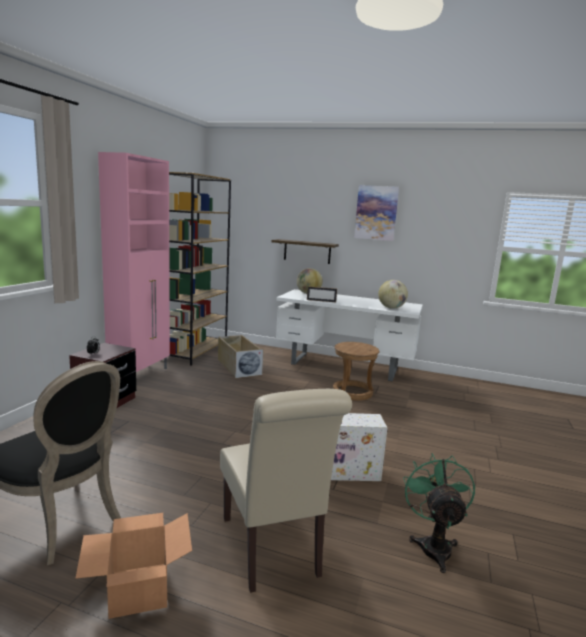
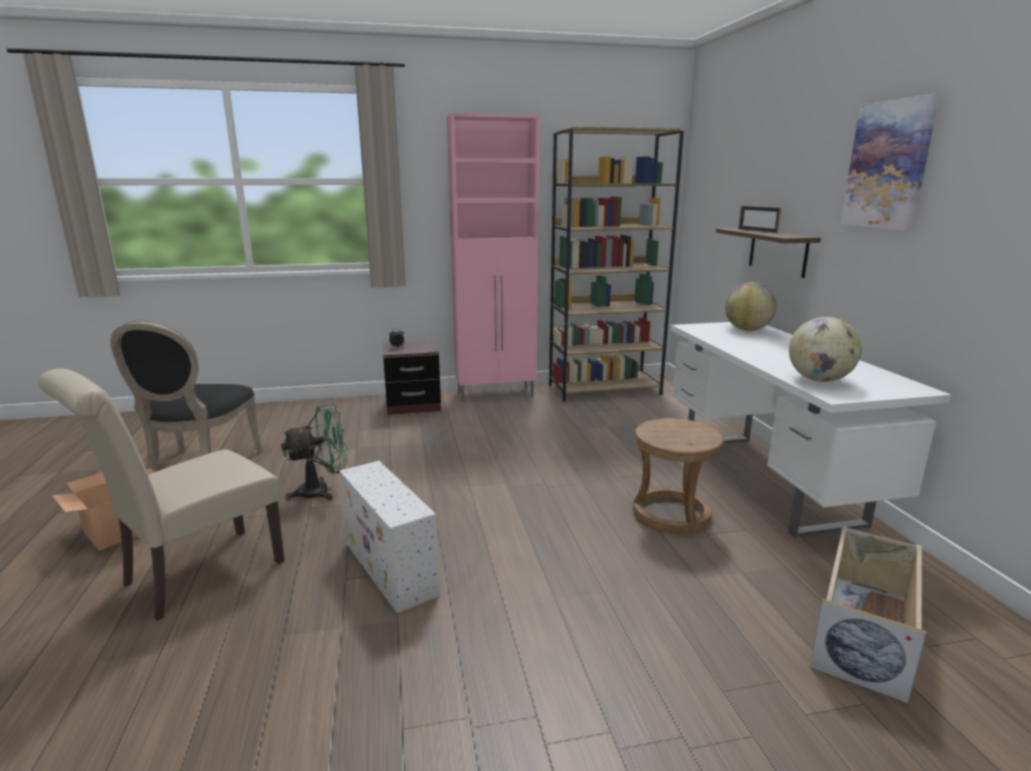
camera: 60 degrees right, 5 degrees up
beige storage box [218,335,264,378] -> beige storage box moved to [810,526,926,703]
picture frame [307,286,337,302] -> picture frame moved to [739,206,781,233]
green fan [403,453,475,573] -> green fan moved to [281,404,347,501]

